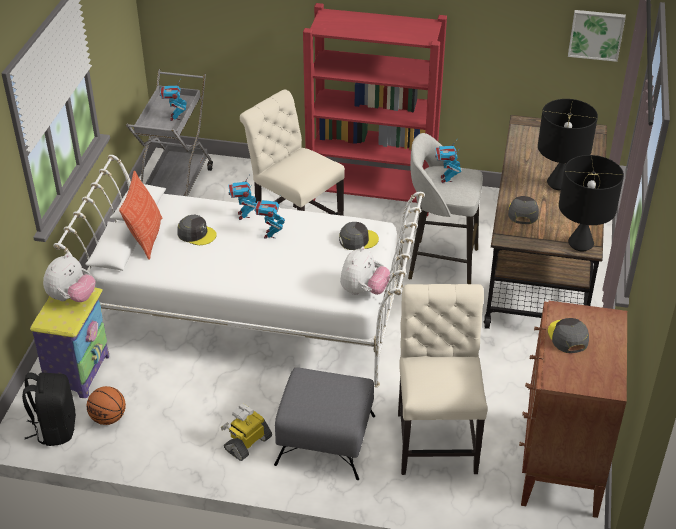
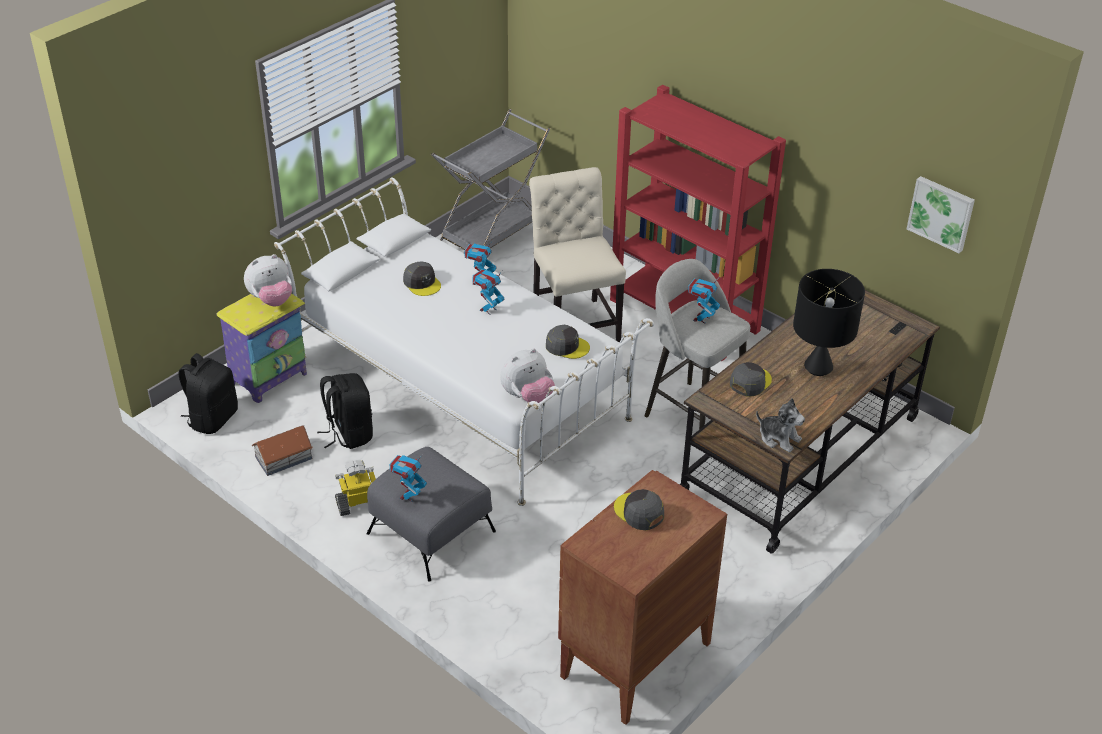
camera: 30 degrees right, 0 degrees up
basketball [87,386,126,425] -> none
orange pillow [119,171,162,260] -> none
toy robot [160,79,187,121] -> toy robot moved to [389,454,427,502]
beige chair [398,284,488,475] -> none
grey cap [548,318,589,353] -> grey cap turned 60 degrees counterclockwise [614,489,664,530]
black table lamp [559,155,624,252] -> plush toy [756,398,805,453]
none -> toy house [252,425,313,476]
none -> black backpack [317,373,373,449]

